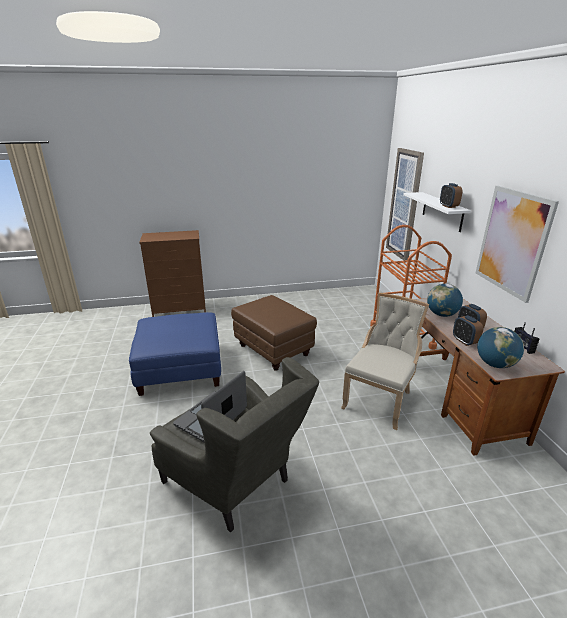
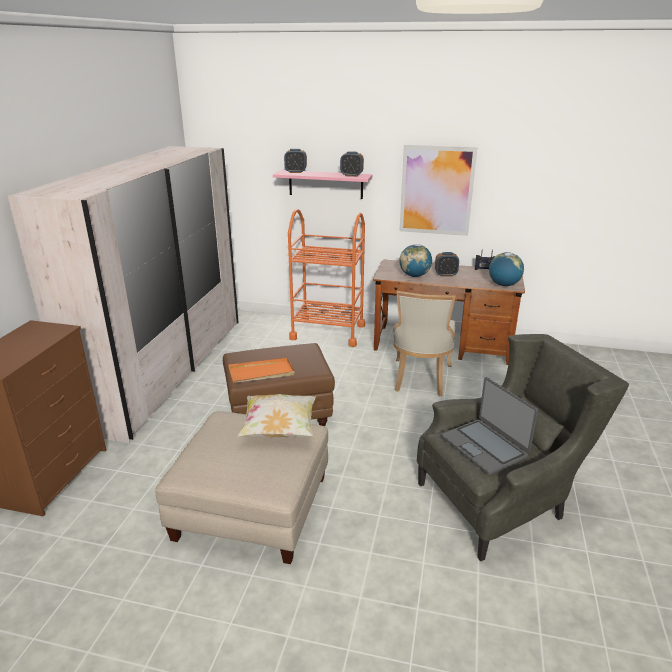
camera: 65 degrees left, 0 degrees up
blue ottoman [129,312,221,396] -> beige ottoman [155,411,328,564]
beige chair [341,293,429,430] -> beige chair turned 135 degrees counterclockwise [393,291,455,397]
picture [386,148,424,261] -> none
white shelf [403,192,471,232] -> pink shelf [273,170,373,199]
alarm clock [453,315,483,346] -> alarm clock moved to [284,149,307,173]
none -> white wardrobe [8,146,239,443]
none -> orange tray [229,357,295,383]
none -> pillow [237,394,316,437]

